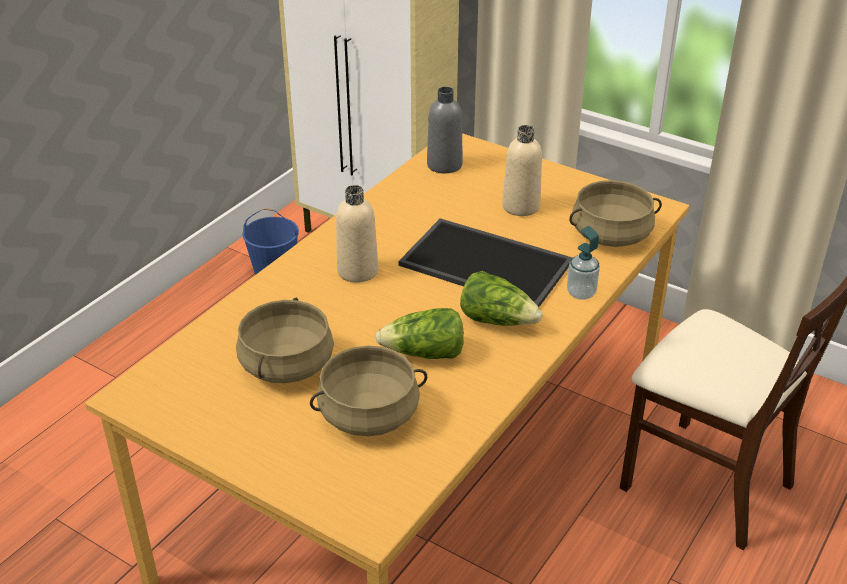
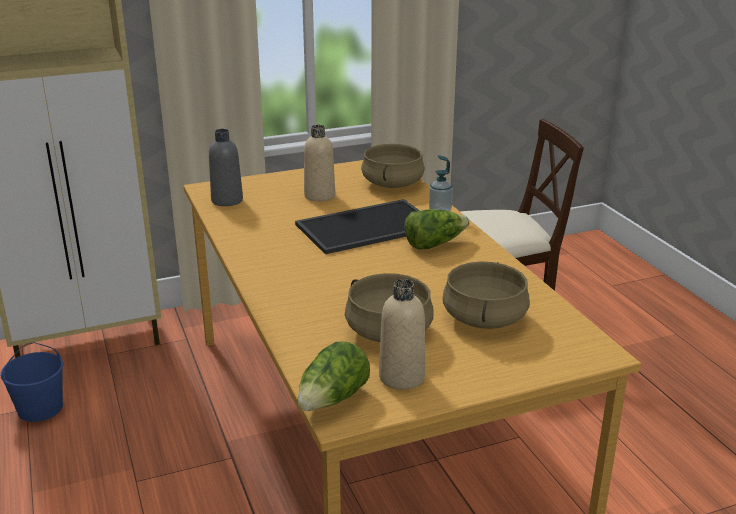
camera: 55 degrees left, 10 degrees down
beige bottle [336,185,378,283] -> beige bottle moved to [379,279,425,390]
lettuce [375,308,464,359] -> lettuce moved to [298,342,370,411]

